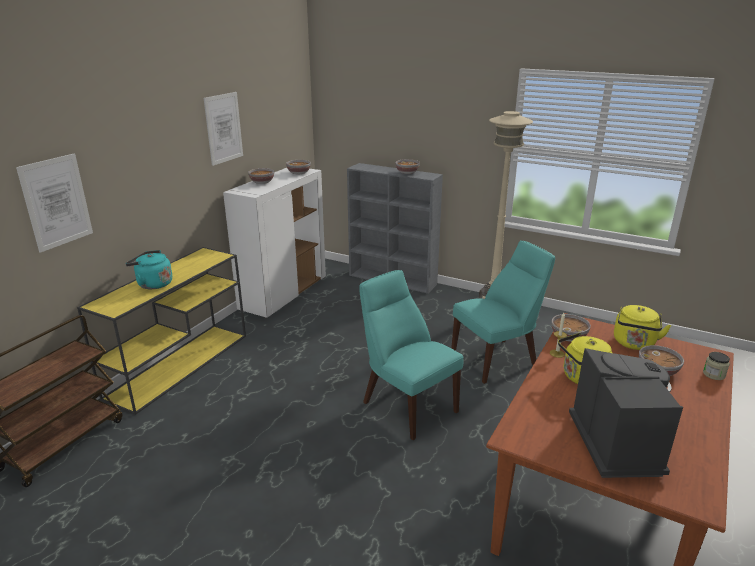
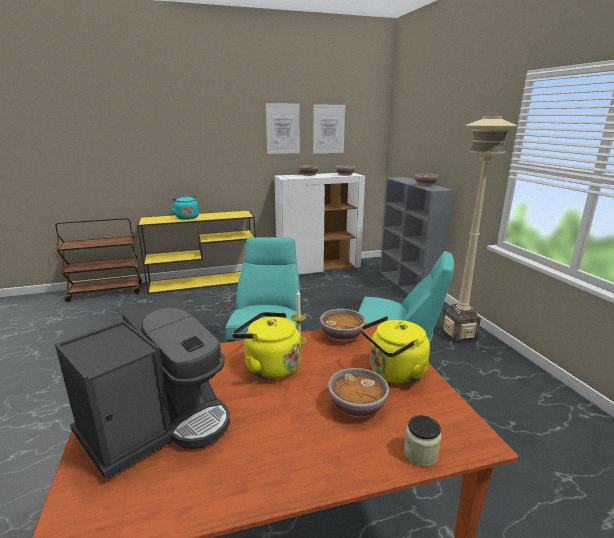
camera: 45 degrees right, 5 degrees down
picture [16,154,93,253] -> picture moved to [313,105,345,154]

